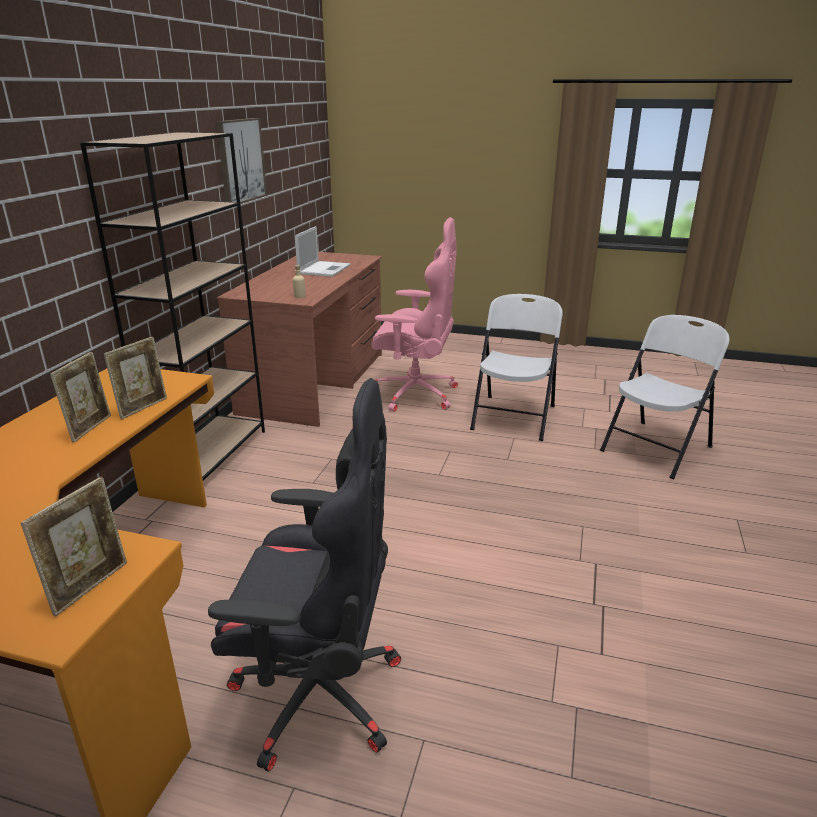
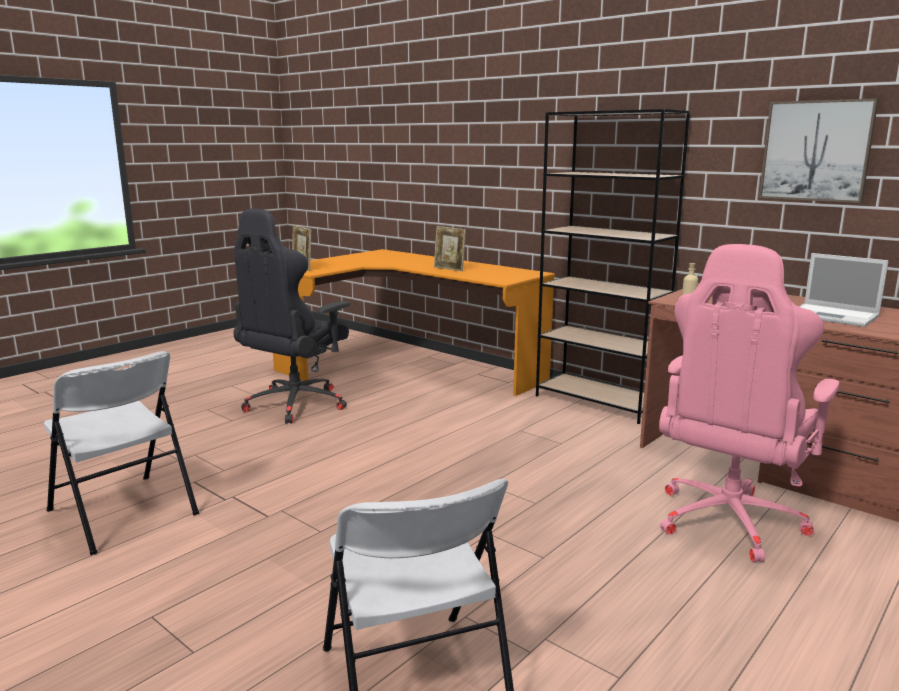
camera: 115 degrees right, 10 degrees down
picture frame [104,337,167,419] -> none
white chair [470,294,563,441] -> white chair moved to [44,351,199,555]

